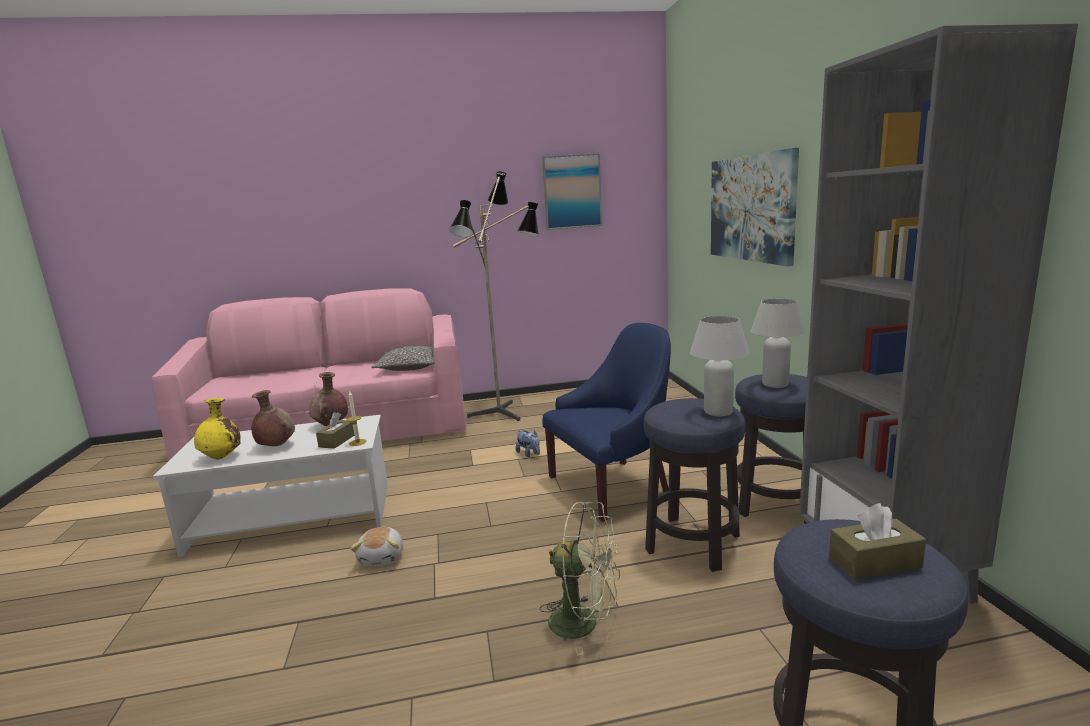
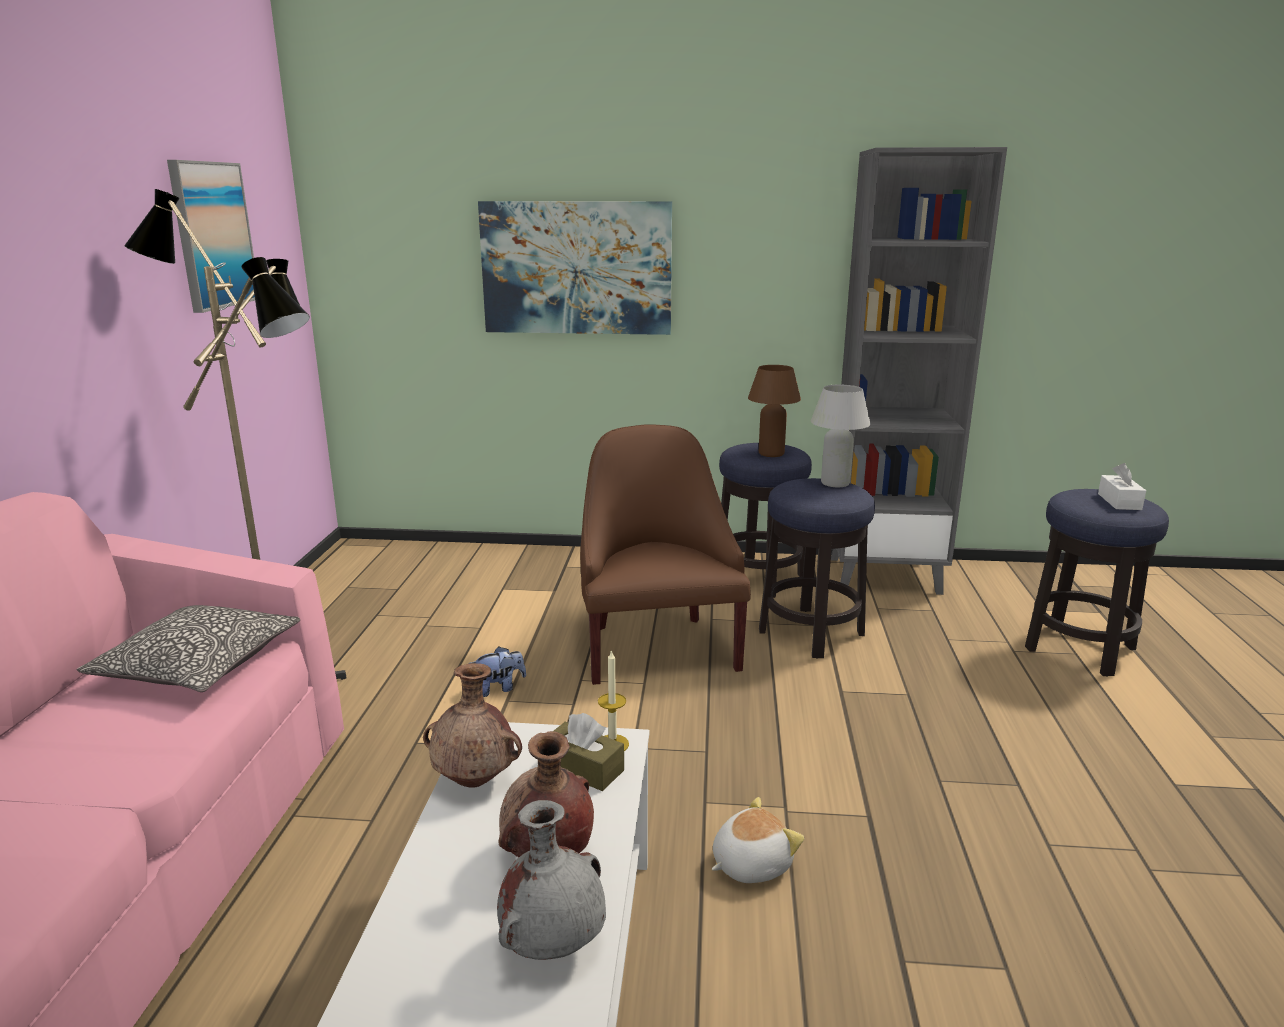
camera: 75 degrees left, 5 degrees up
yellow vase [194,398,241,460] -> grey vase [497,800,606,960]
plush toy [350,527,403,566] -> plush toy turned 45 degrees counterclockwise [712,797,804,883]
green fan [539,502,620,656] -> none
blue armchair [542,323,671,522] -> brown armchair [580,424,751,685]
white table lamp [751,299,806,388] -> brown table lamp [748,365,801,457]
brown tissue box [829,503,926,580] -> white tissue box [1098,463,1146,510]

